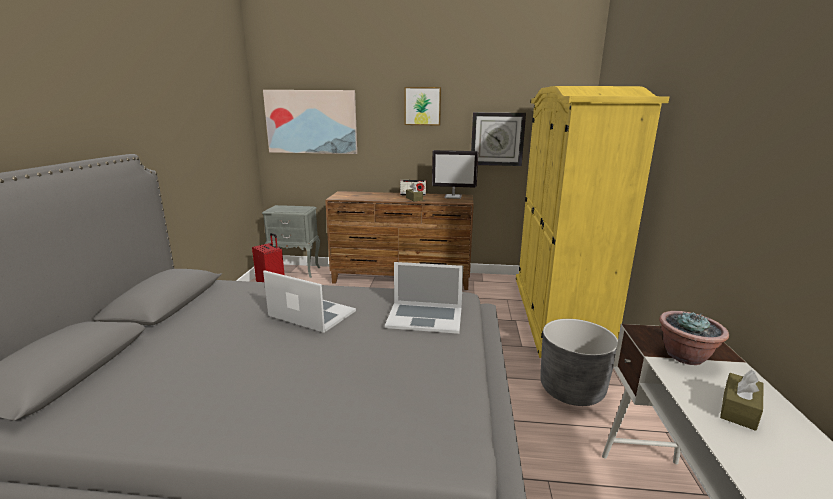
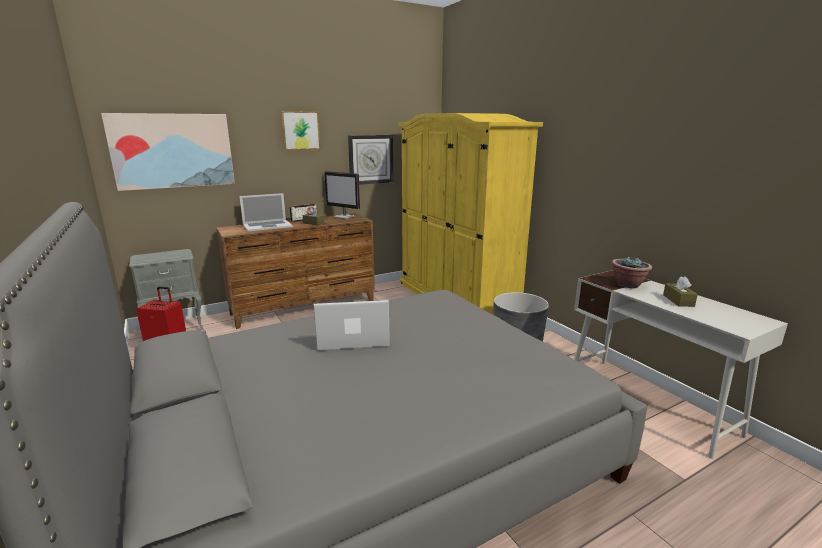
camera: 35 degrees left, 0 degrees up
laptop [385,262,463,334] -> laptop moved to [239,193,293,232]
monitor [432,150,478,199] -> monitor turned 60 degrees clockwise [324,171,360,219]

